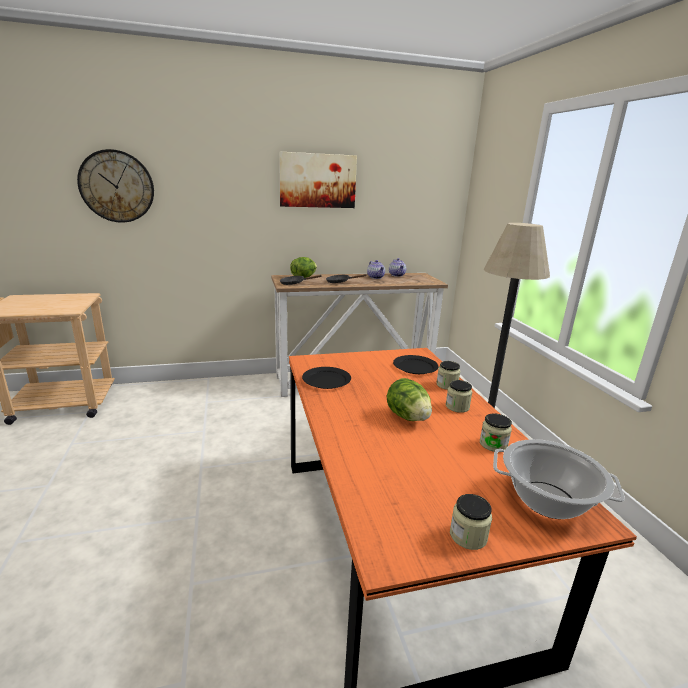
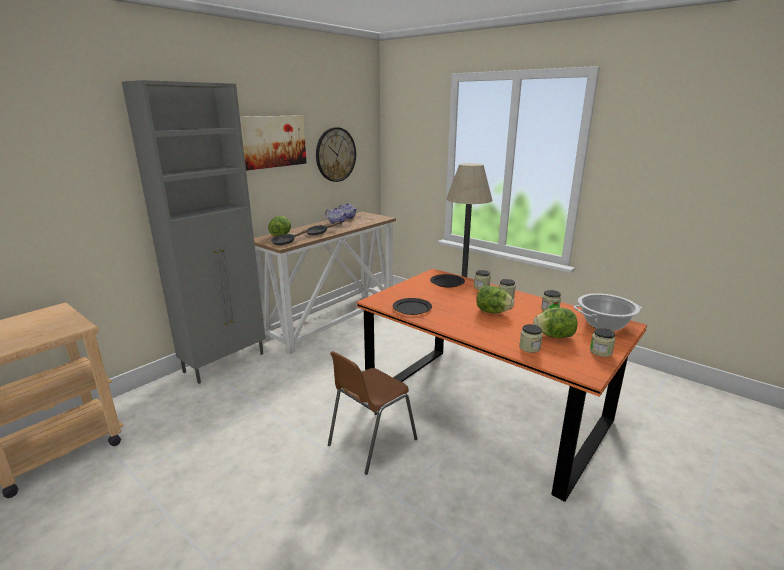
camera: 35 degrees left, 0 degrees up
wall clock [77,149,154,223] -> wall clock moved to [316,127,356,182]
none -> grey cabinet [122,80,265,384]
none -> brown chair [328,351,417,475]
none -> jar [519,324,543,353]
none -> lettuce [533,308,577,338]

